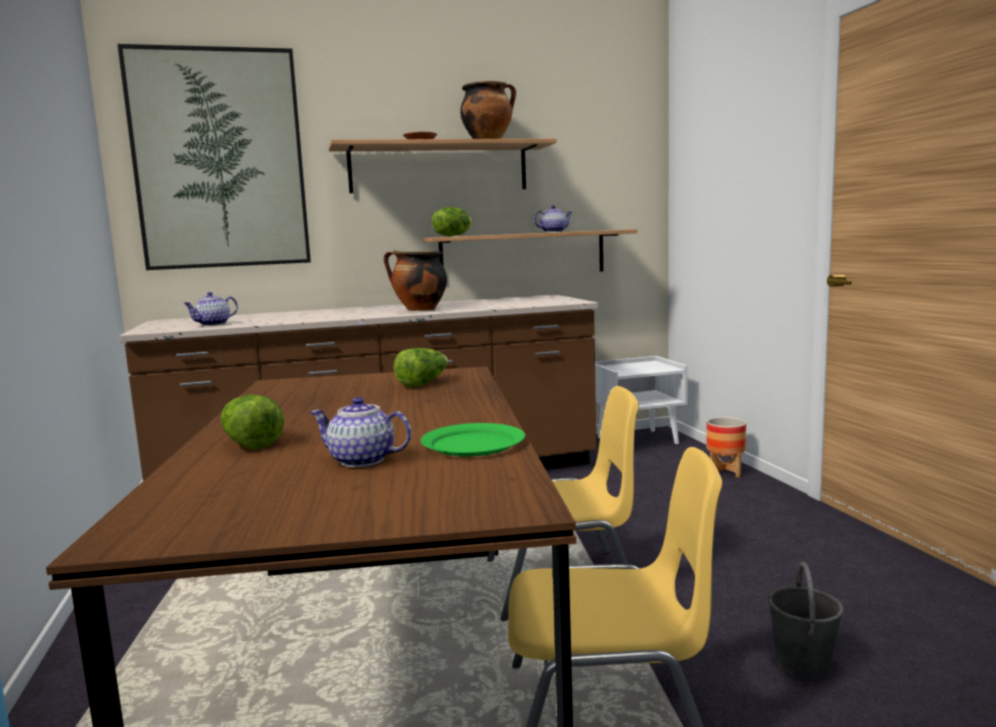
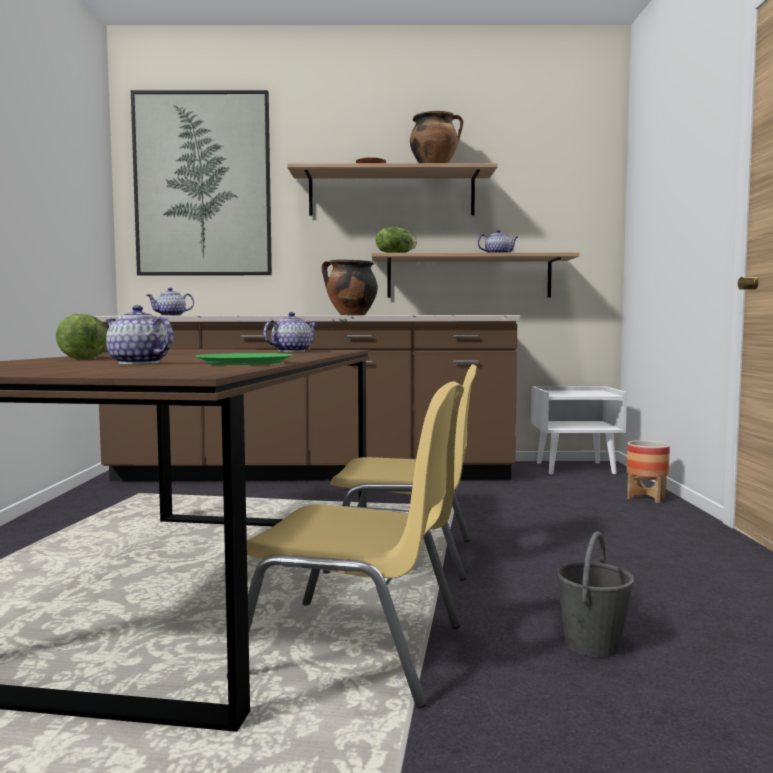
camera: 15 degrees right, 5 degrees down
lettuce [393,348,448,387] -> teapot [263,312,318,352]

